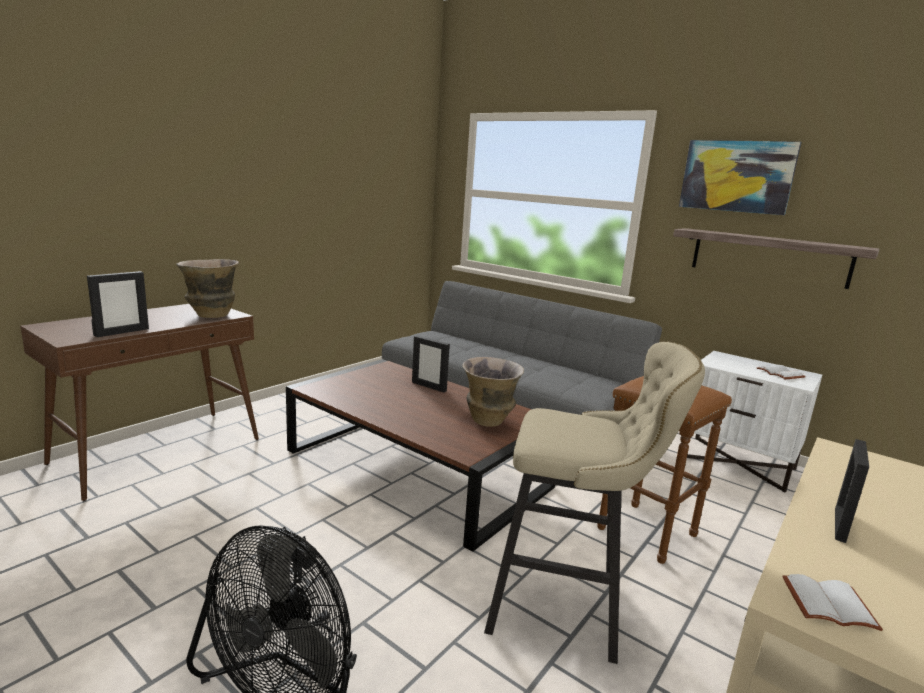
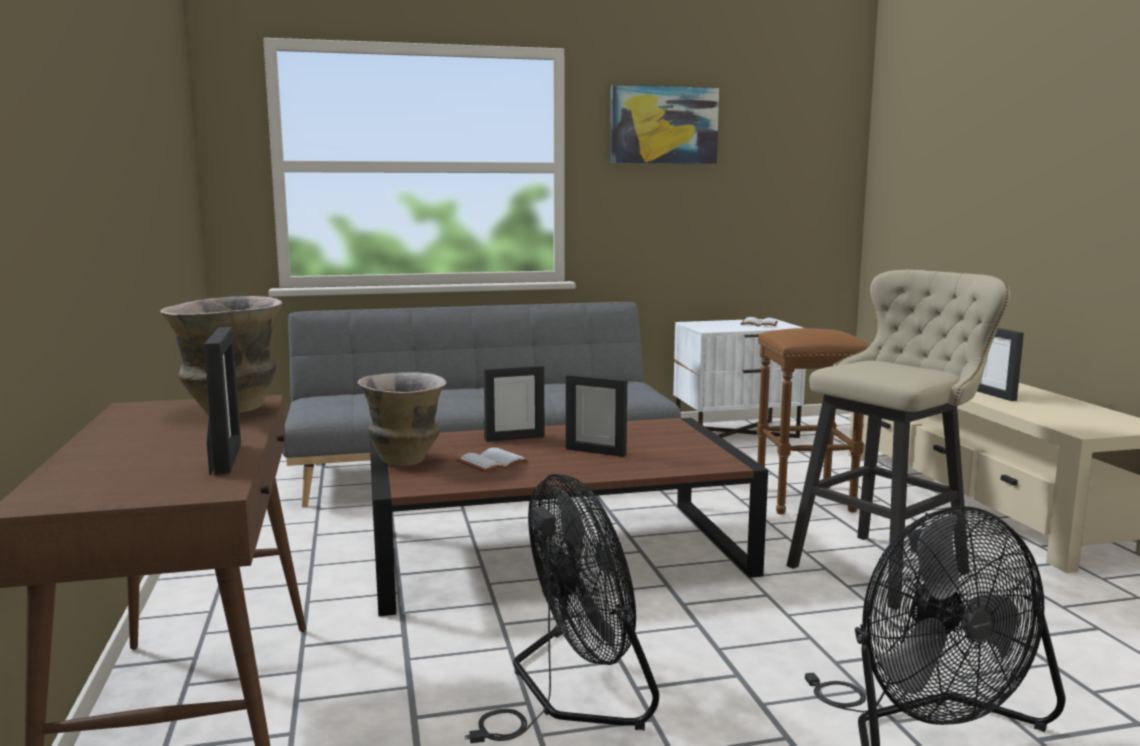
camera: 50 degrees left, 5 degrees down
vase [463,357,524,427] -> vase moved to [358,372,447,466]
shelf [673,228,879,289] -> none
white book [782,574,883,631] -> white book moved to [457,448,528,472]
none -> black fan [465,474,659,743]
none -> picture frame [566,374,627,457]

